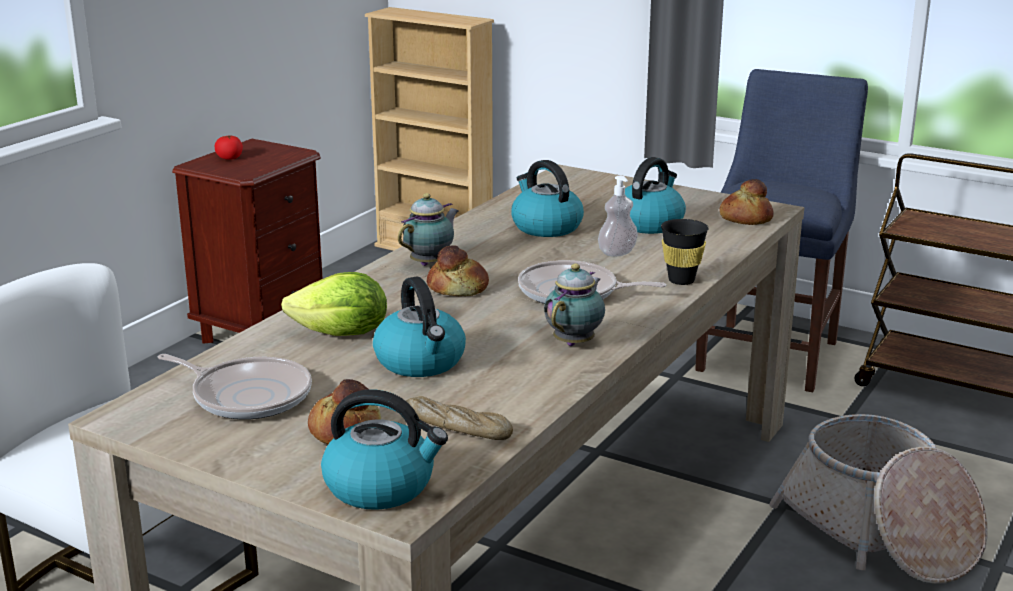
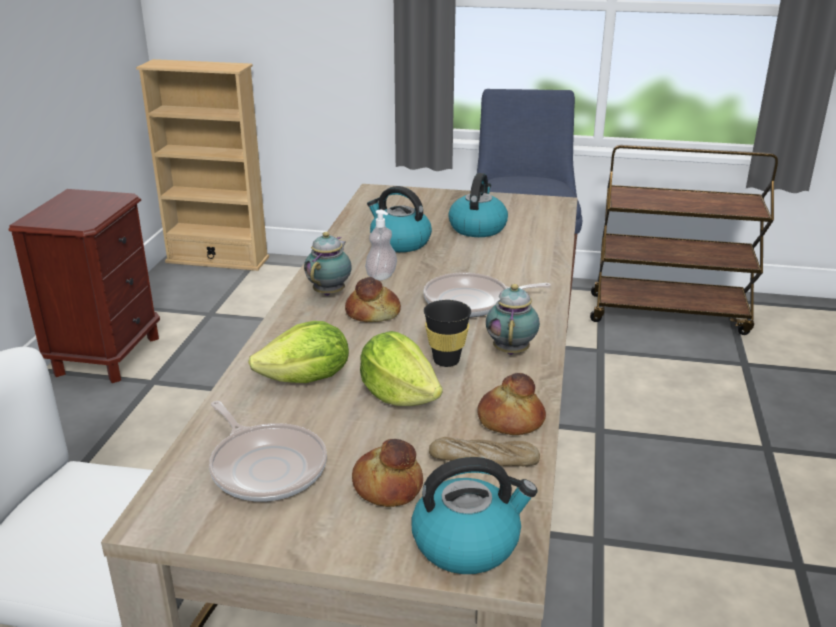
camera: 20 degrees left, 5 degrees up
frying pan [157,354,312,419] -> frying pan turned 45 degrees clockwise [209,401,327,502]
tomato [214,135,243,160] -> none
kettle [373,277,466,377] -> lettuce [360,331,443,406]
soap dispenser [598,176,638,256] -> soap dispenser moved to [365,210,397,281]
black cup [661,219,709,285] -> black cup moved to [424,300,471,367]
bread [720,179,774,225] -> bread moved to [477,373,546,435]
basket [769,414,988,584] -> none

